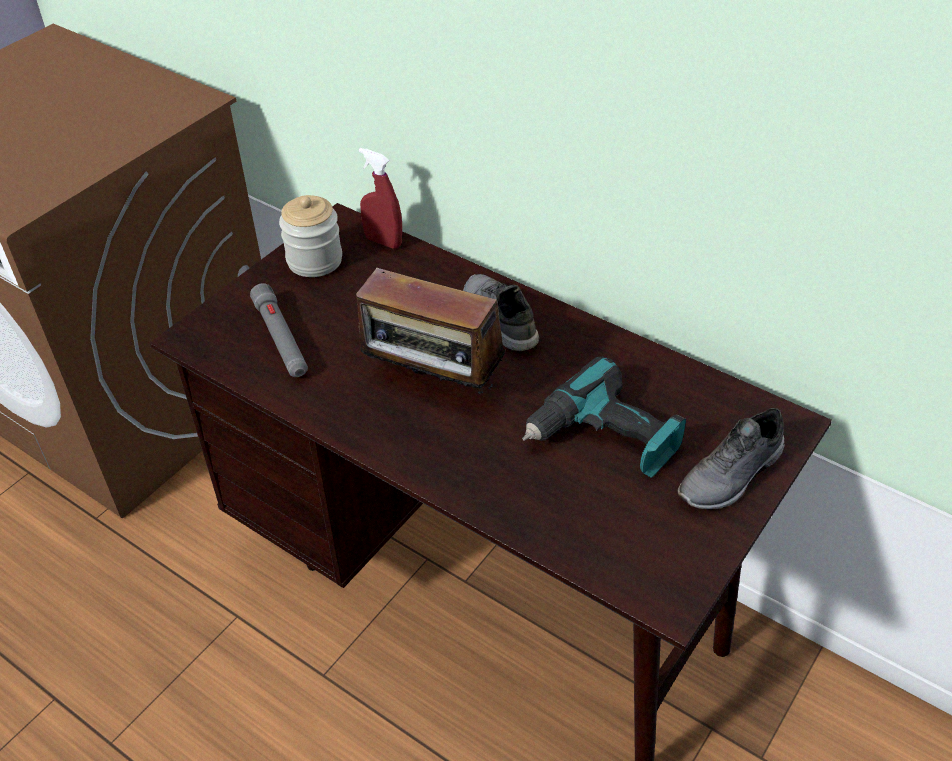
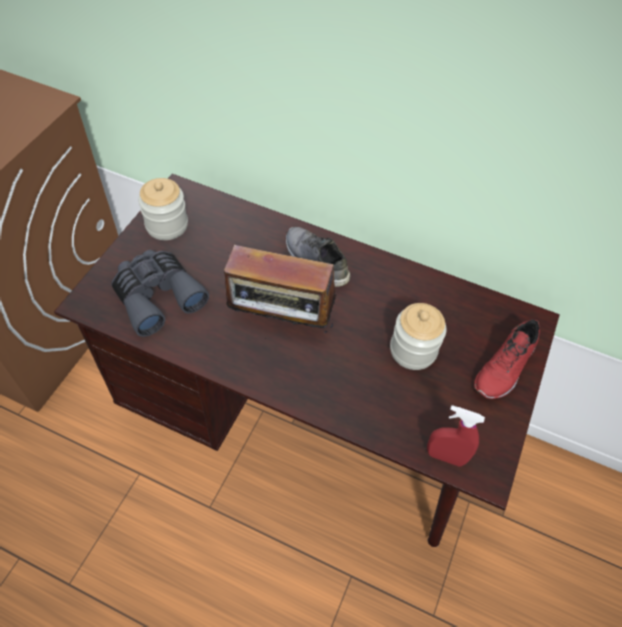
camera: 15 degrees left, 10 degrees up
grey flashlight [250,283,308,377] -> grey binoculars [111,250,209,337]
red spray bottle [359,148,402,249] -> red spray bottle moved to [427,405,485,467]
power drill [522,356,686,478] -> jar [390,303,447,370]
grey shoe [677,408,785,509] -> red shoe [474,320,540,399]

